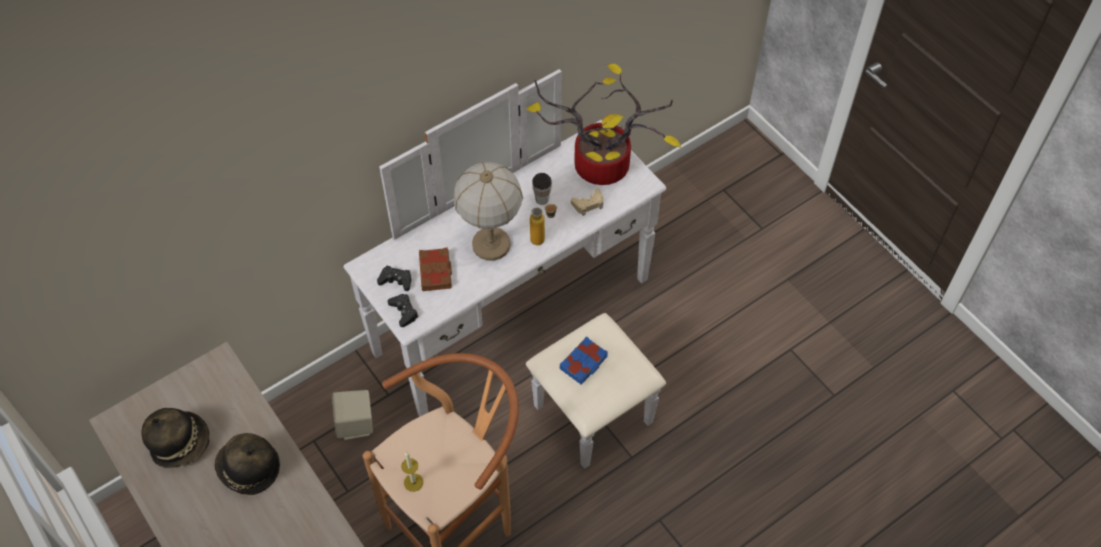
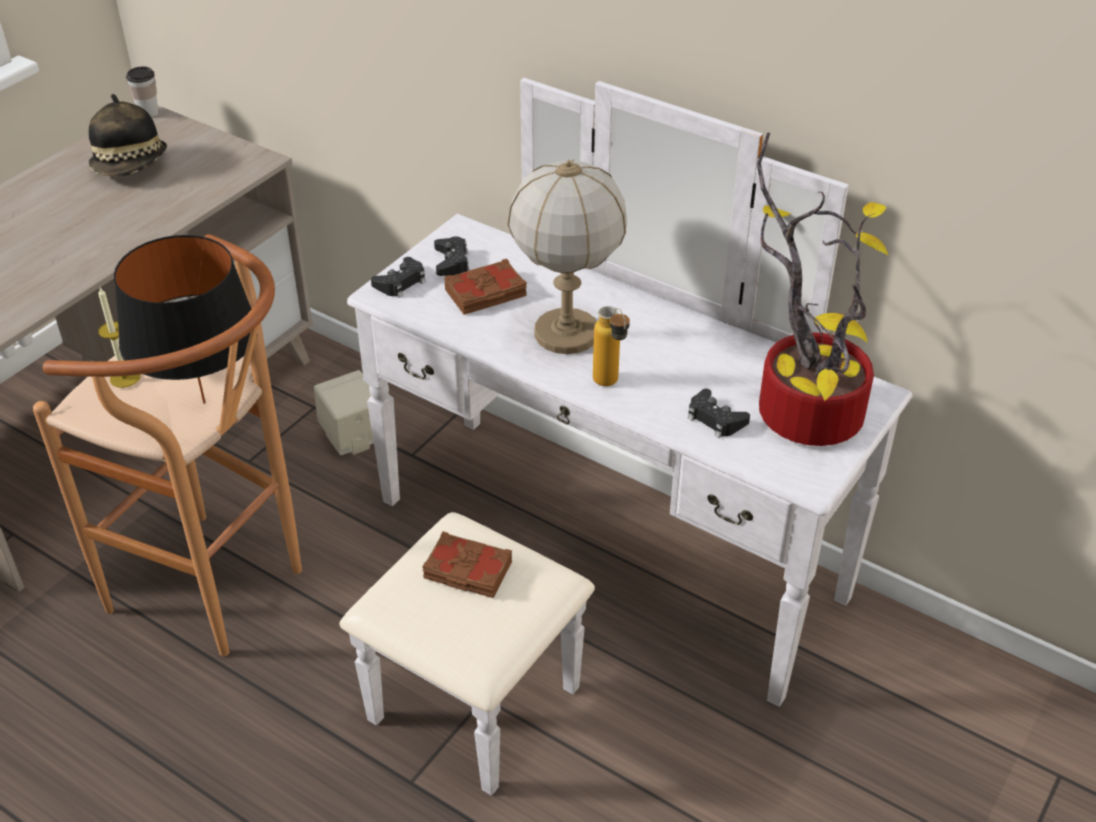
camera: 70 degrees right, 15 degrees down
hat [215,433,280,495] -> none
cup [533,173,552,205] -> cup moved to [126,67,158,118]
blue book [560,336,608,385] -> brown book [422,531,512,598]
beige game controller [571,188,603,216] -> black game controller [688,389,750,438]
none -> black table lamp [114,235,258,404]

